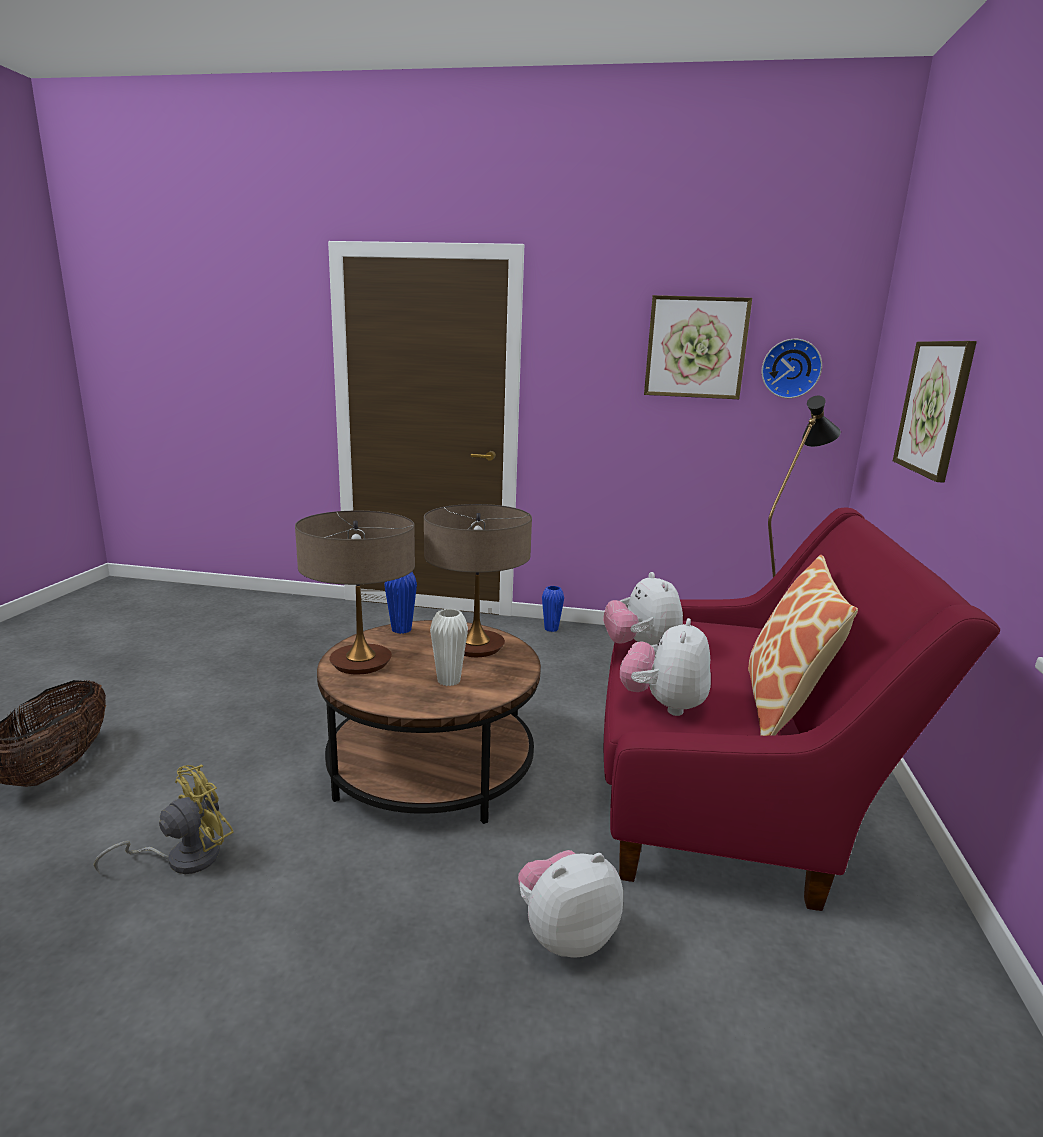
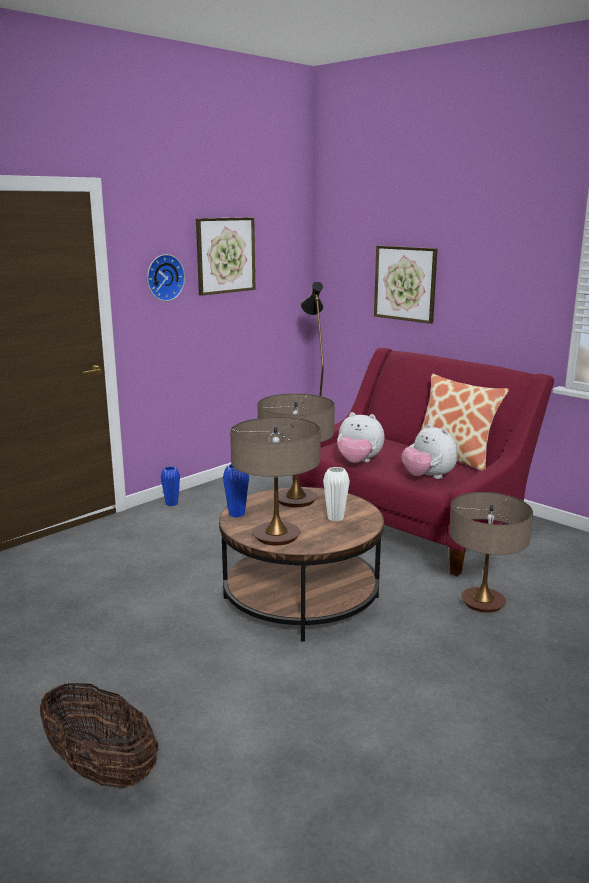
camera: 55 degrees left, 0 degrees up
yellow fan [94,765,233,874] -> none
plush toy [518,850,623,957] -> table lamp [449,492,533,613]
wall clock [762,339,822,398] -> wall clock moved to [147,254,185,301]

